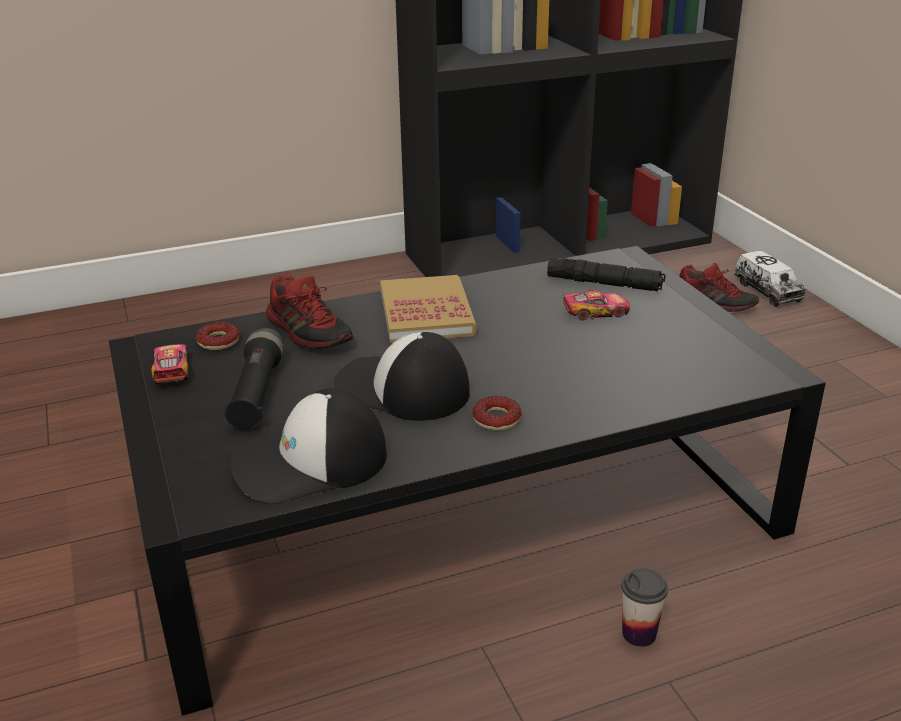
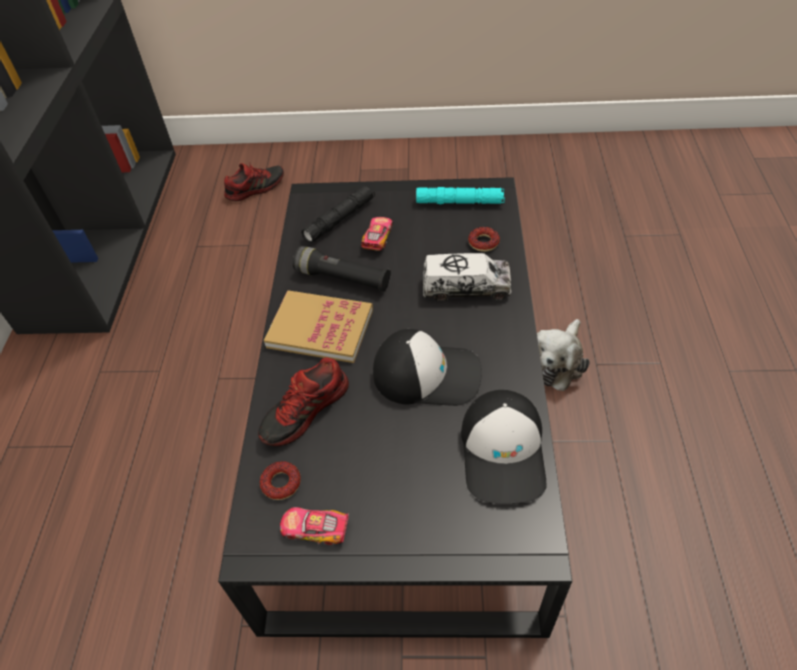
camera: 65 degrees left, 20 degrees up
black flashlight [225,327,284,429] -> black flashlight moved to [293,246,391,292]
shoe [266,275,353,349] -> shoe turned 150 degrees clockwise [258,357,349,447]
cap [333,332,470,421] -> cap turned 135 degrees counterclockwise [373,329,482,406]
donut [472,396,522,431] -> donut moved to [468,227,500,252]
cup [621,568,668,647] -> plush toy [537,319,590,391]
toy truck [734,251,806,307] -> toy truck moved to [423,253,511,301]
none -> turquoise flashlight [416,187,505,204]

